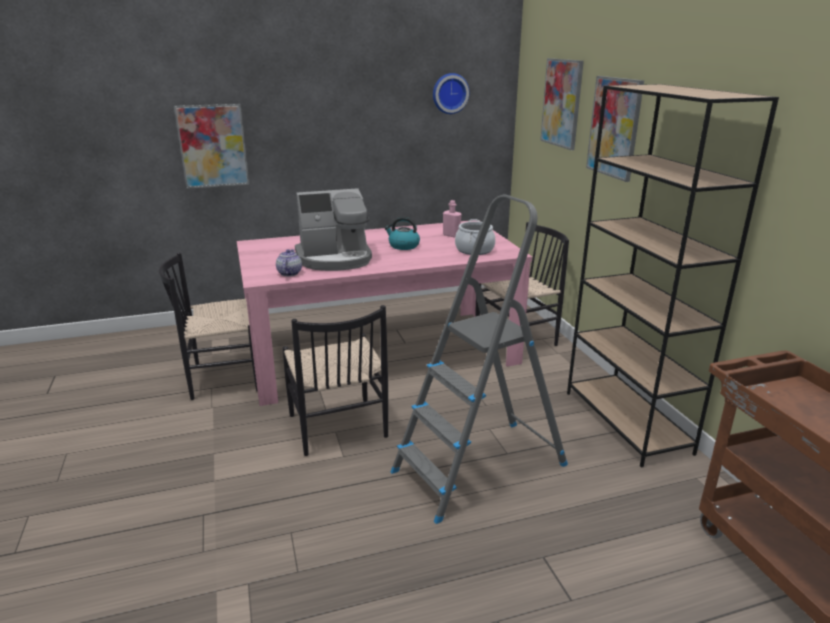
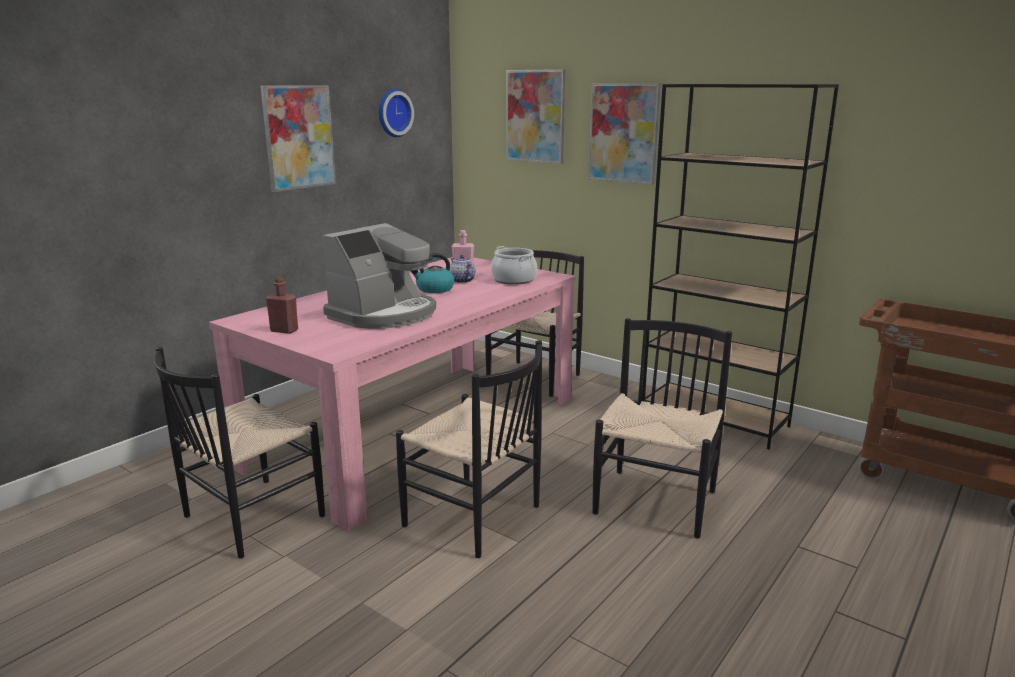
camera: 35 degrees left, 5 degrees down
picture [174,104,249,189] -> picture moved to [260,85,336,192]
teapot [276,249,302,276] -> teapot moved to [449,255,476,283]
grey step ladder [391,195,568,524] -> black chair [592,318,732,539]
none -> red bottle [266,277,298,334]

